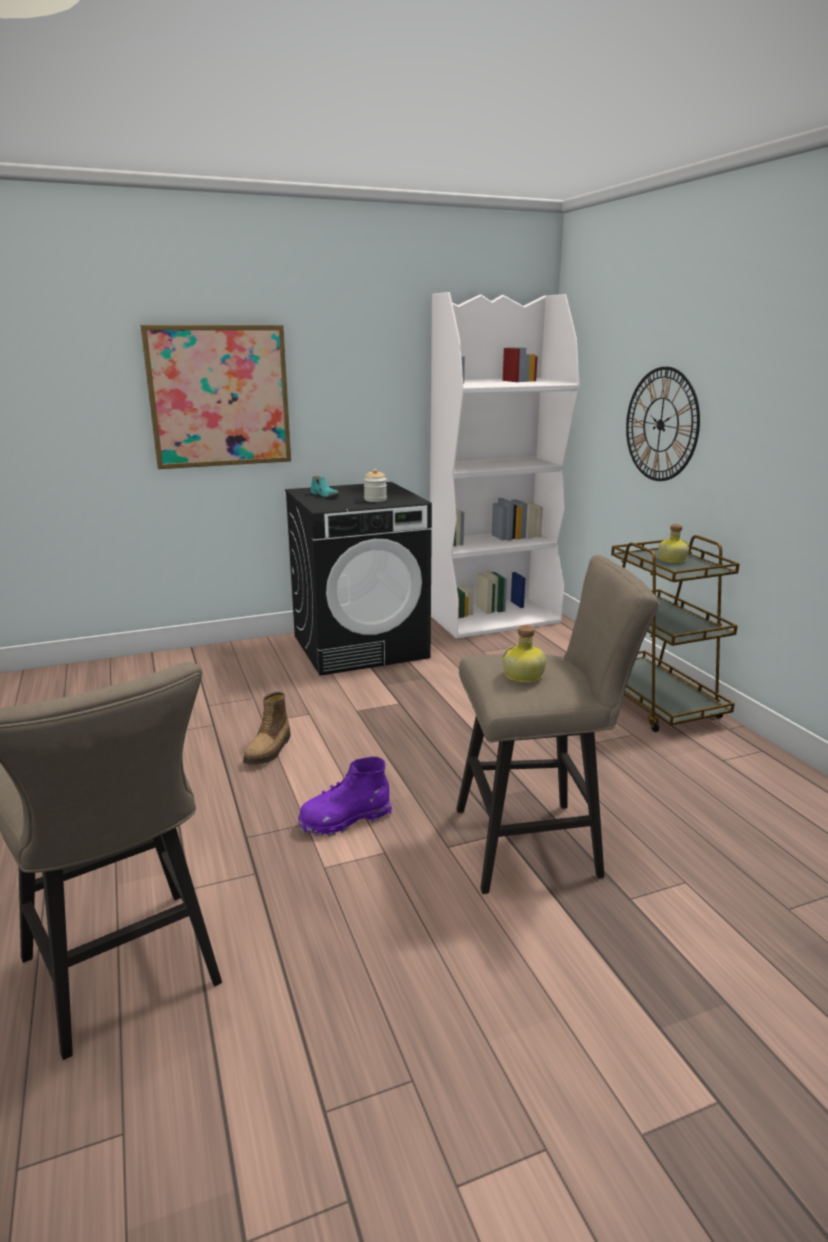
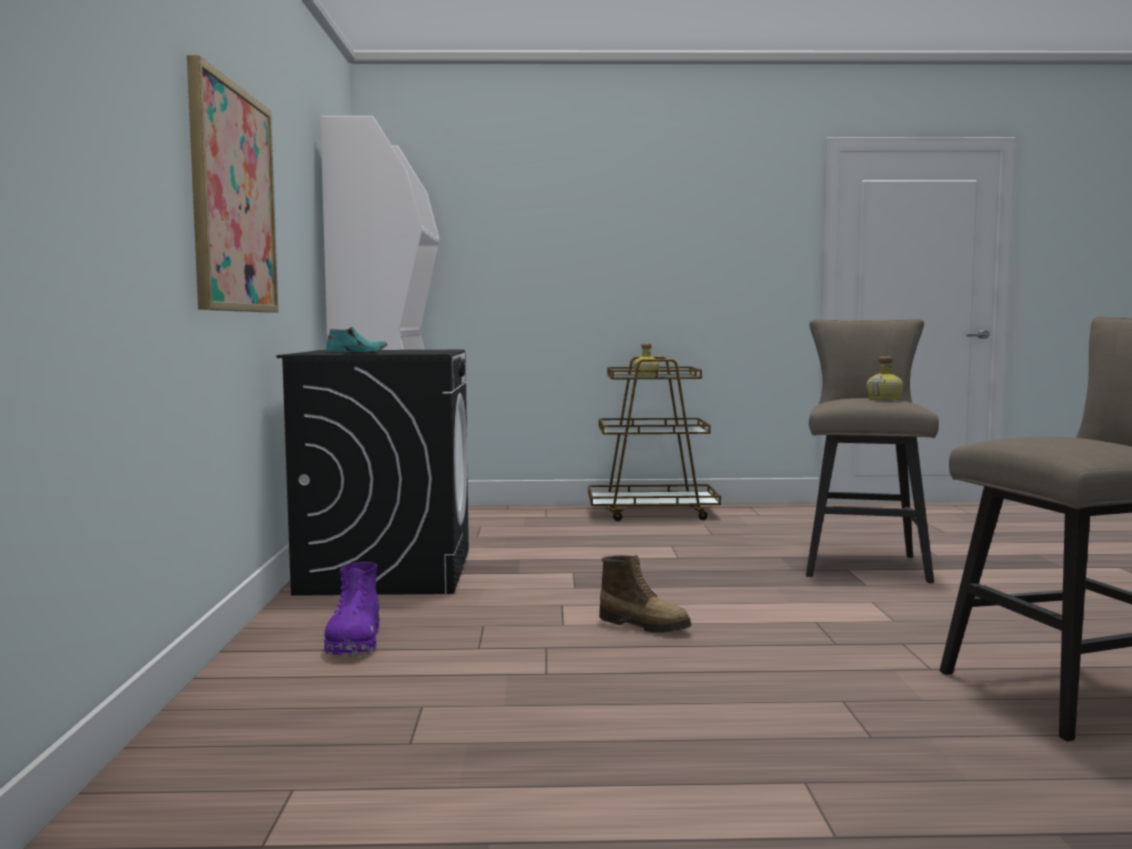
camera: 70 degrees left, 15 degrees down
purple boot [298,756,392,836] -> purple boot moved to [324,562,380,657]
jar [364,469,387,502] -> none
wall clock [626,367,700,481] -> none

